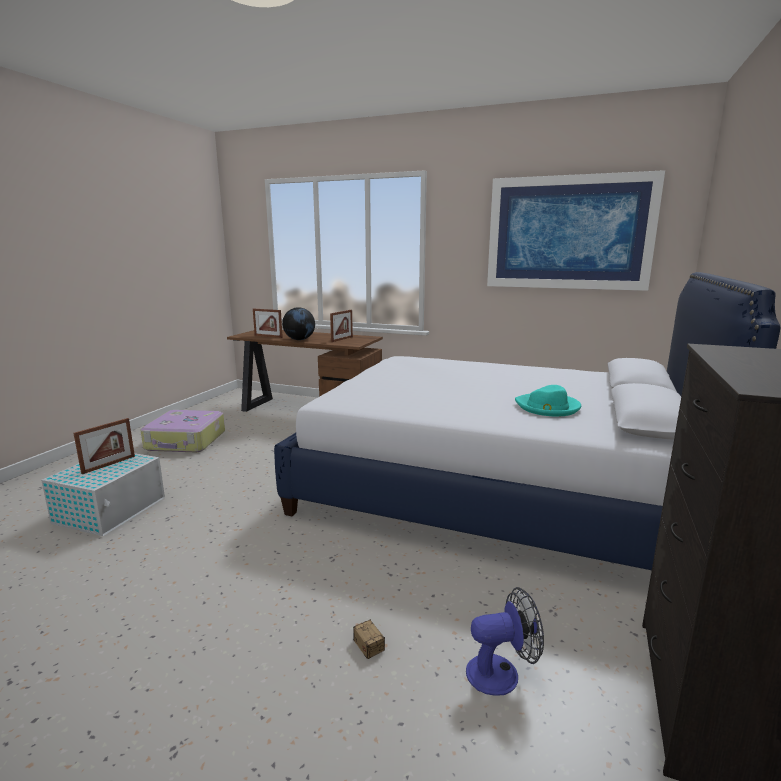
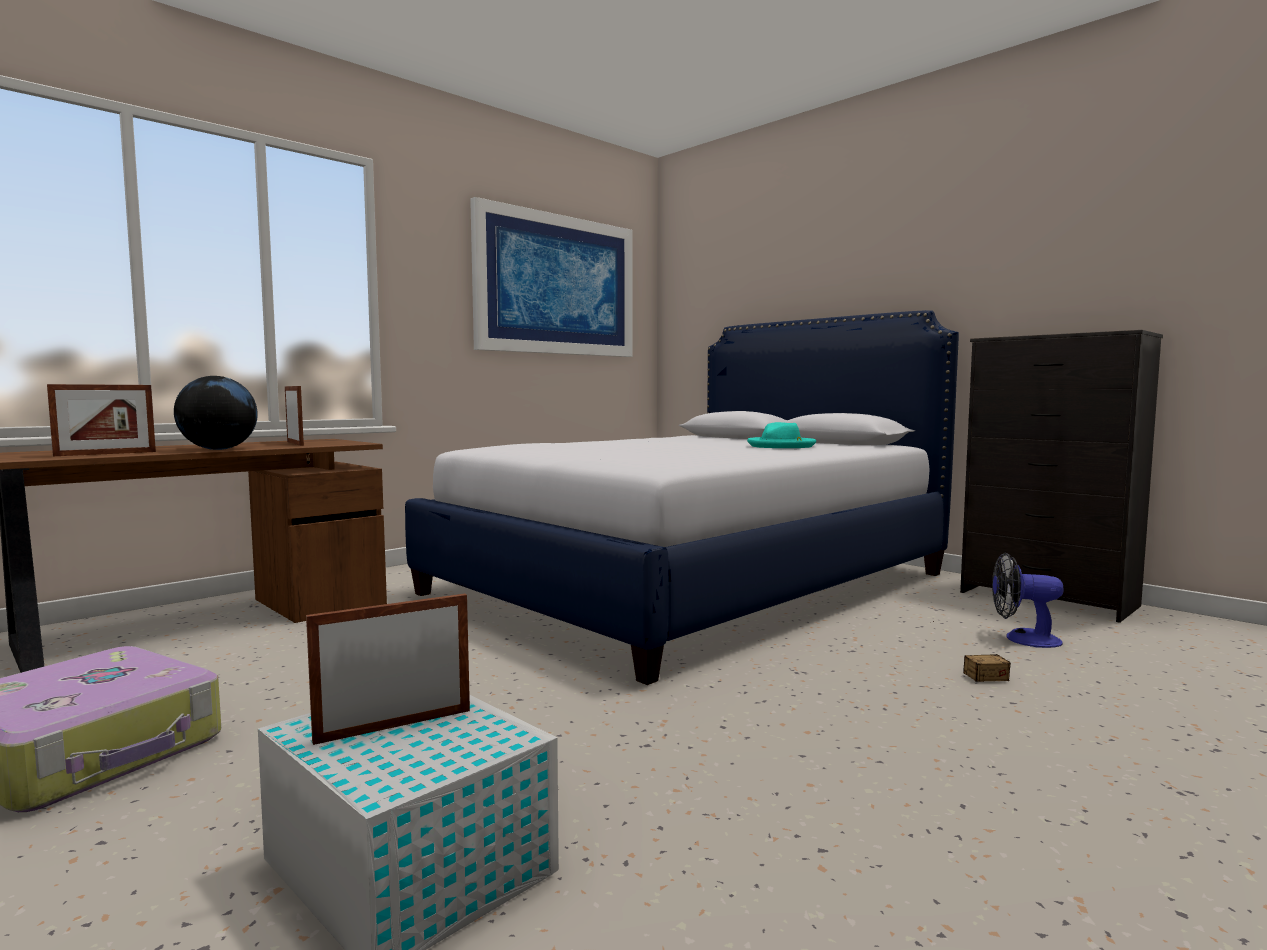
camera: 65 degrees left, 10 degrees down
picture frame [74,418,135,474] -> picture frame turned 90 degrees counterclockwise [306,594,470,745]
fan [466,587,544,696] -> fan turned 90 degrees counterclockwise [992,553,1064,648]

